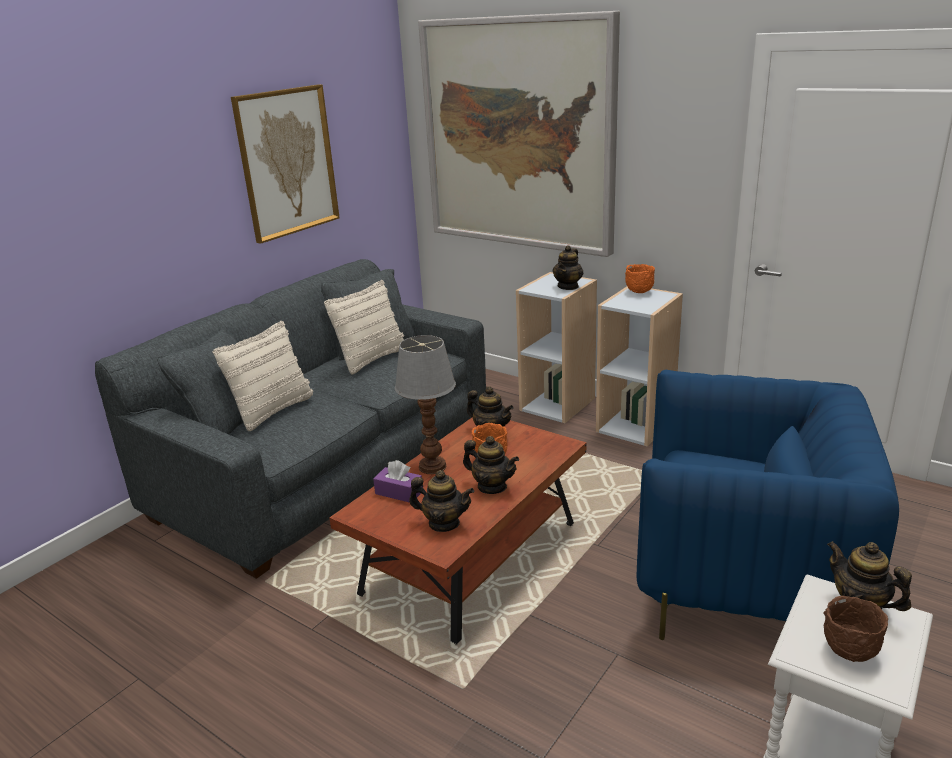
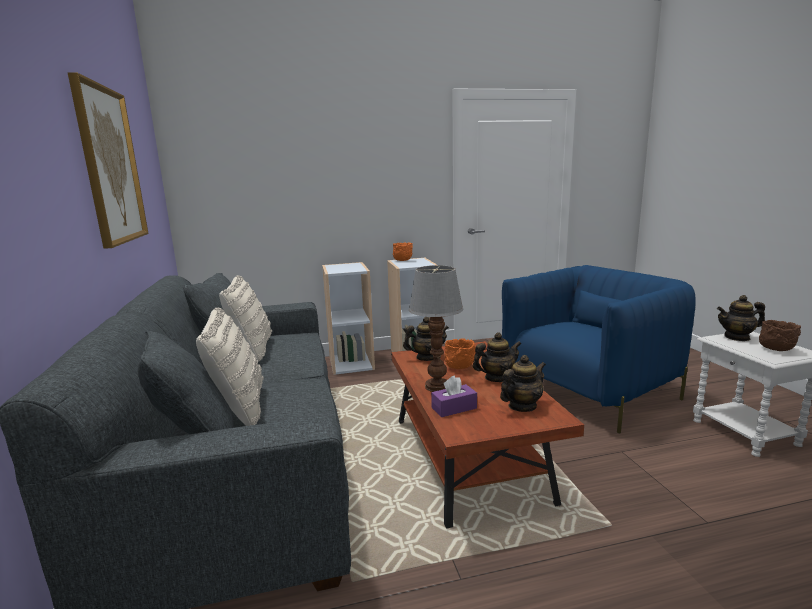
camera: 50 degrees left, 10 degrees down
picture [418,11,620,257] -> none
teapot [553,245,584,290] -> none

